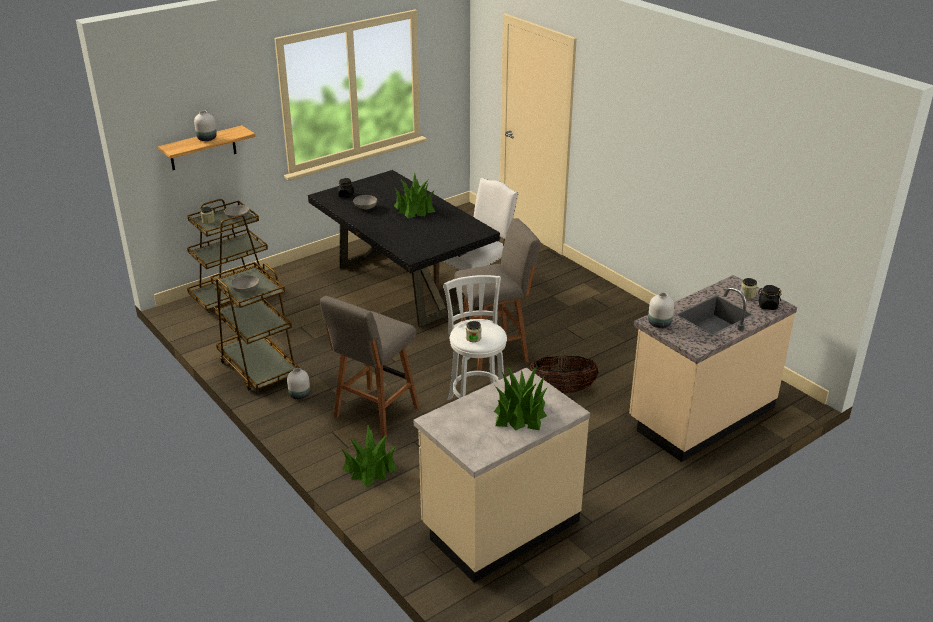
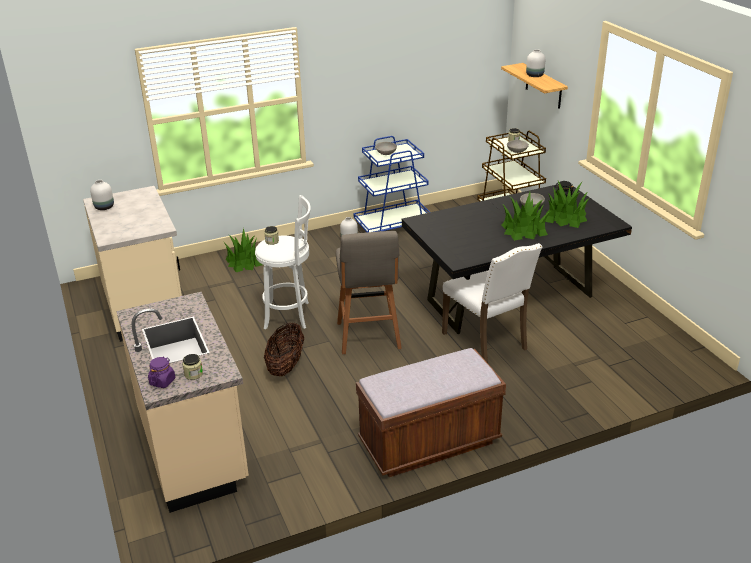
camera: 105 degrees right, 0 degrees up
brown cart [211,262,300,390] -> blue cart [354,136,430,232]
grey stool [320,296,419,438] -> none
potted plant [494,365,547,430] -> potted plant moved to [545,181,590,228]
white vase [648,292,674,328] -> white vase moved to [90,180,114,210]
black jar [758,285,782,310] -> purple jar [148,357,175,388]
none -> brown bench [356,348,506,477]

